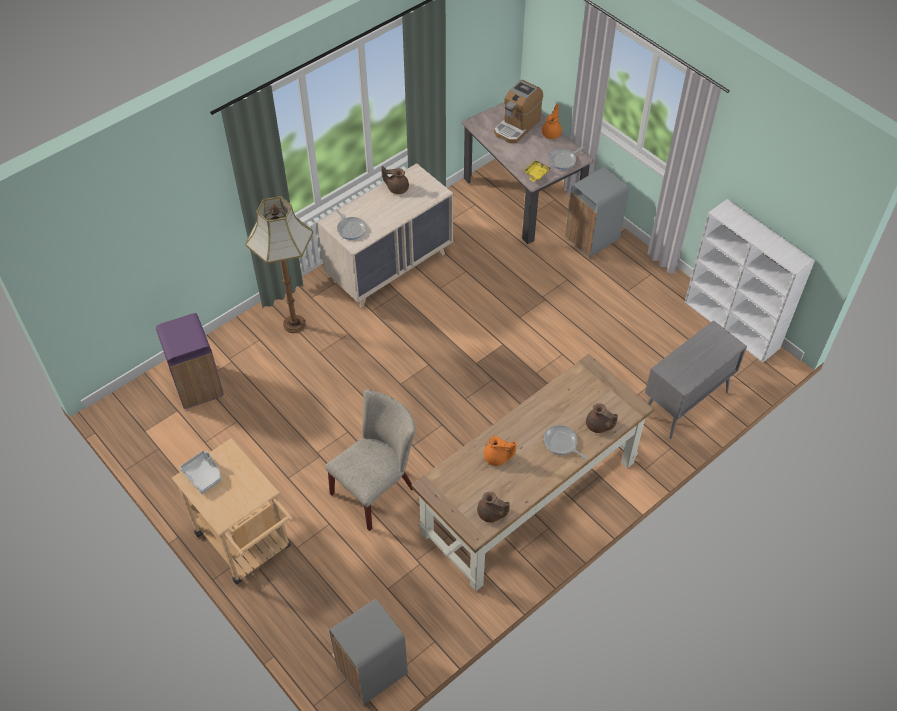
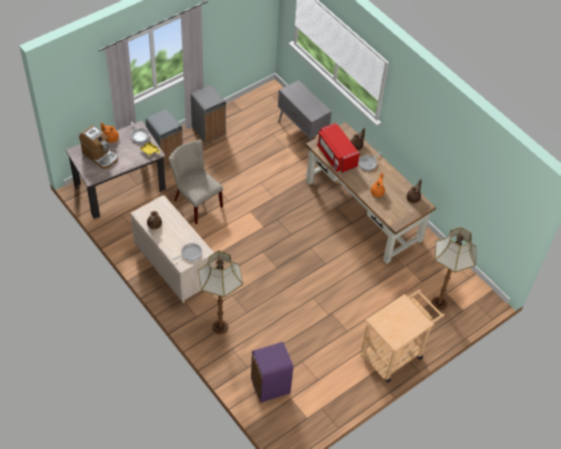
camera: 90 degrees left, 0 degrees up
grey tray [179,451,221,494] -> none
beige chair [325,389,416,531] -> beige chair moved to [169,140,223,224]
grey trash can [329,598,408,704] -> grey trash can moved to [191,85,226,143]
white bookcase [685,199,815,363] -> none
none -> red microwave [317,123,360,173]
none -> floor lamp [431,227,476,310]

